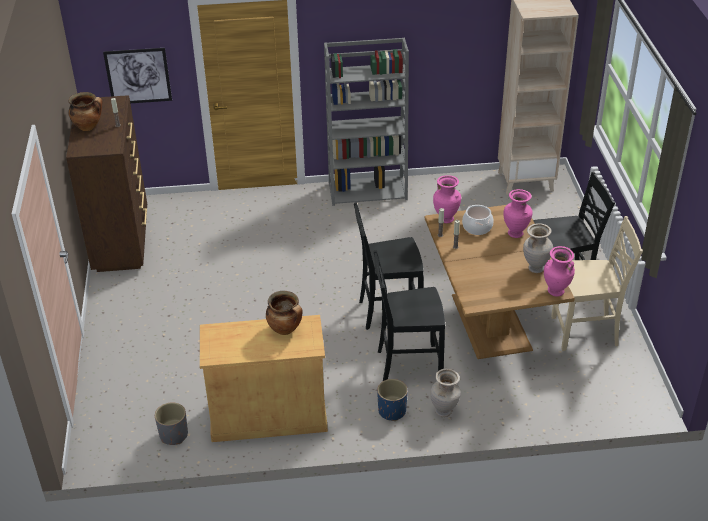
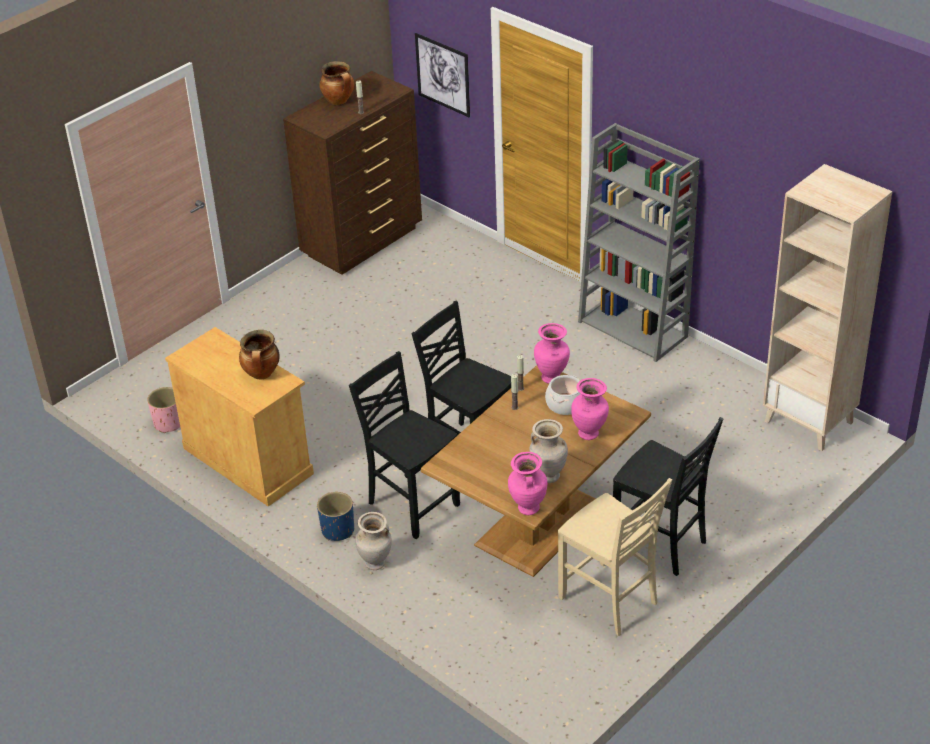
camera: 50 degrees right, 0 degrees up
grey planter [155,402,188,445] -> pink planter [147,387,180,433]

